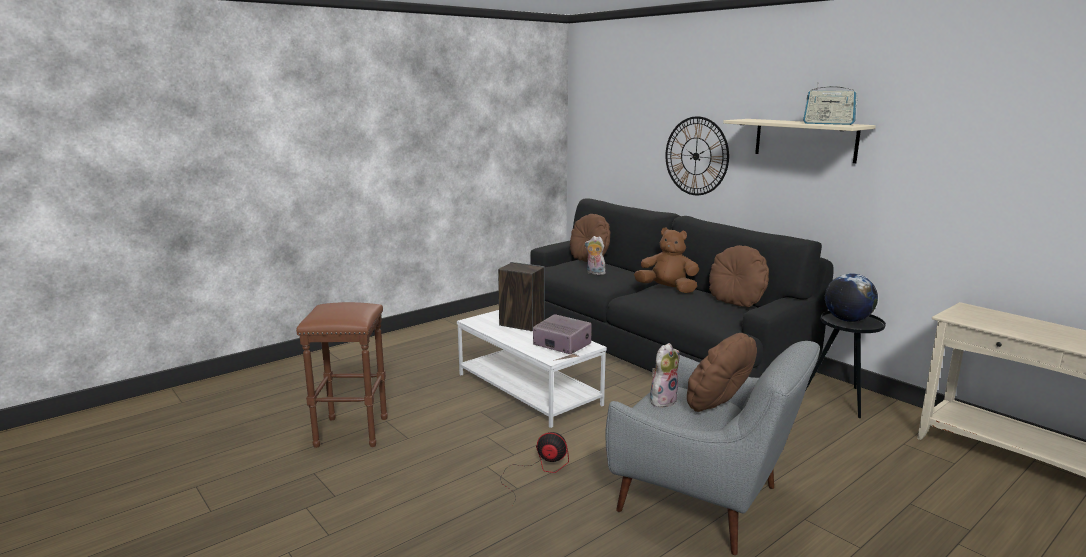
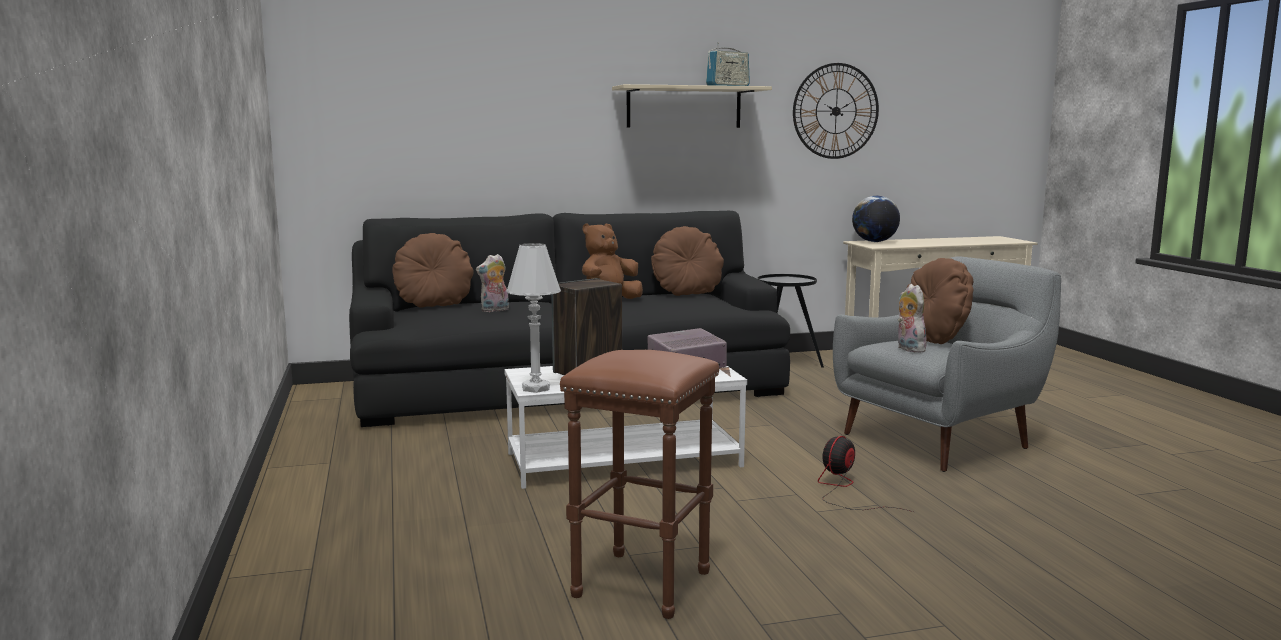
camera: 65 degrees left, 5 degrees down
wall clock [665,116,729,195] -> wall clock moved to [793,63,879,159]
globe [825,273,878,322] -> globe moved to [852,196,900,242]
none -> white table lamp [506,243,561,393]

